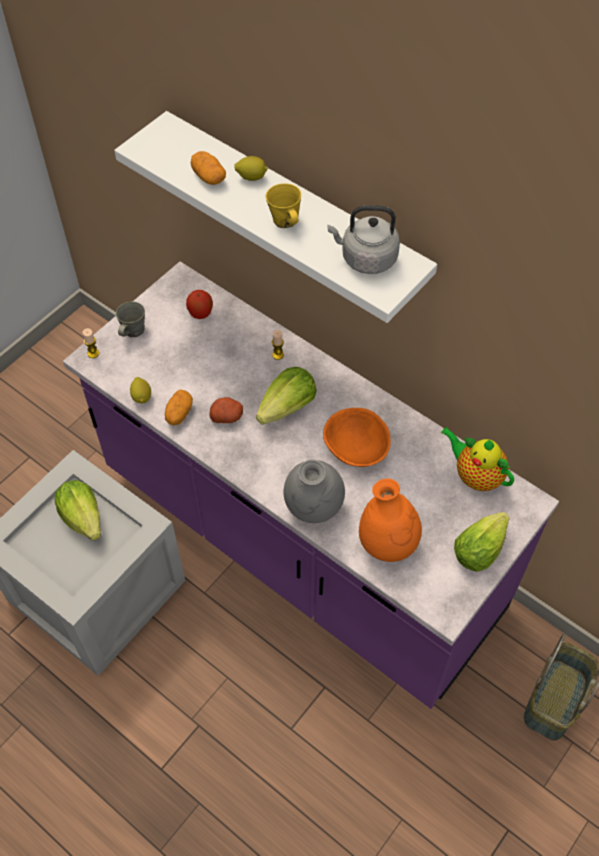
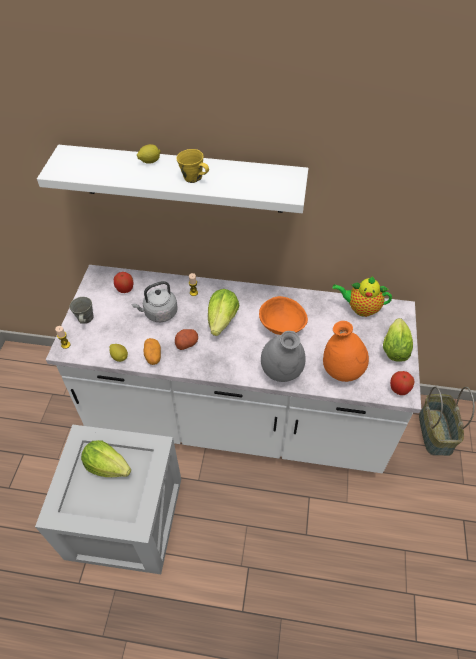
camera: 30 degrees left, 5 degrees down
purple counter [63,262,559,709] -> white counter [46,265,421,473]
potato [191,151,226,185] -> none
grey kettle [327,205,400,274] -> grey kettle moved to [132,281,178,322]
none -> apple [390,371,415,395]

